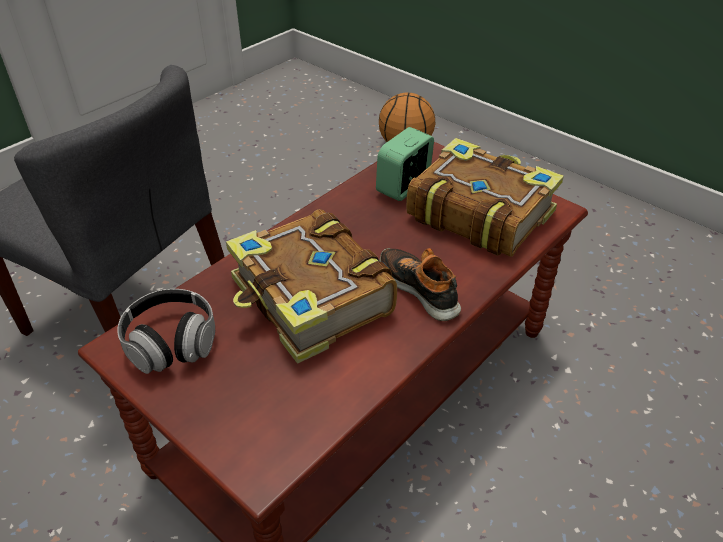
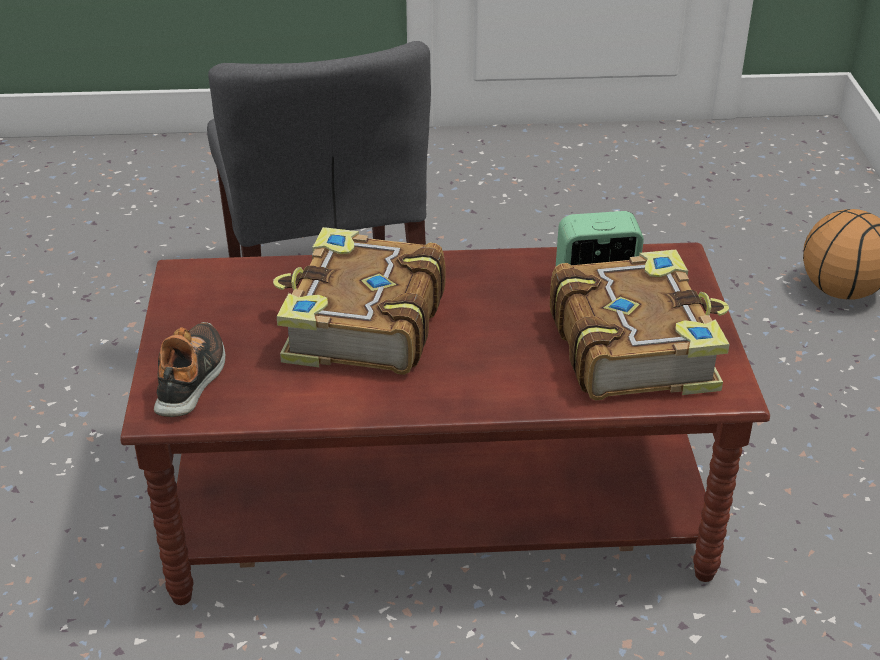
camera: 45 degrees right, 5 degrees down
headphones [117,289,215,374] -> none
shoe [380,248,461,321] -> shoe moved to [154,322,225,417]

